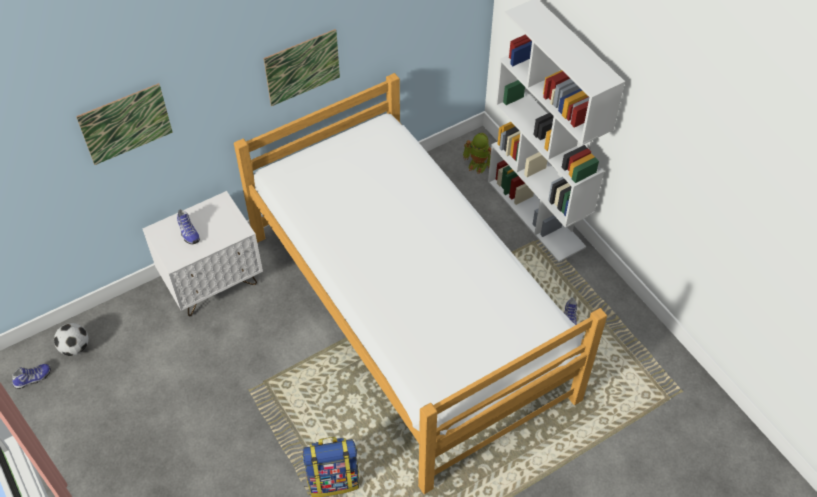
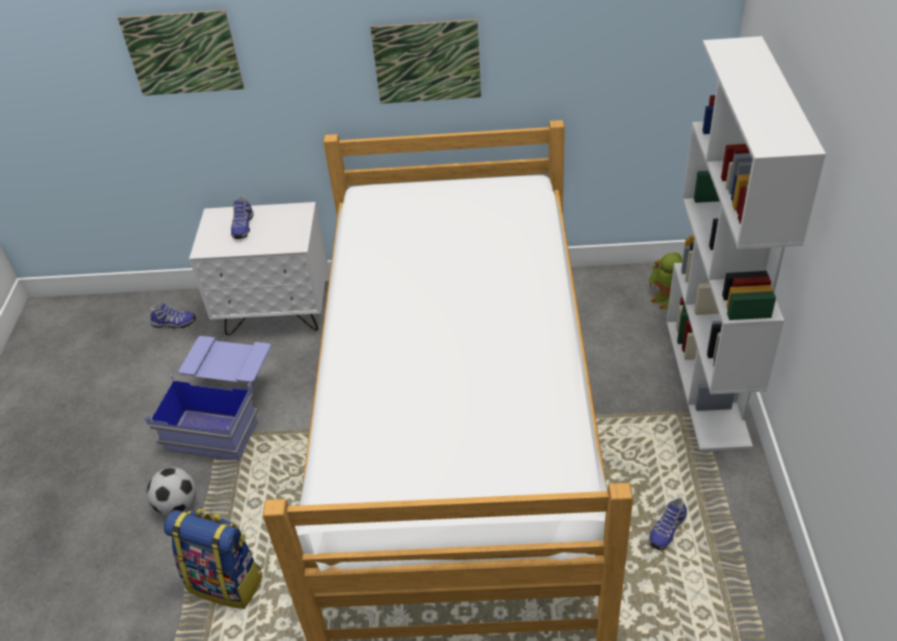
camera: 35 degrees right, 10 degrees down
shoe [12,364,51,389] -> shoe moved to [151,302,196,328]
football [54,323,89,356] -> football moved to [147,467,196,515]
none -> blue storage box [144,336,271,460]

